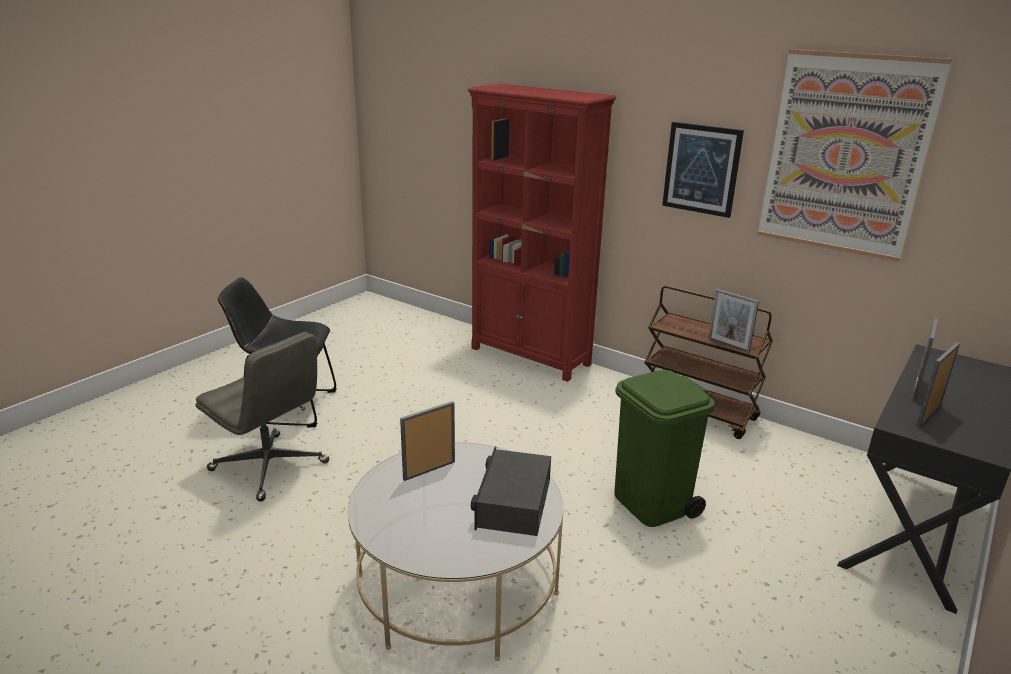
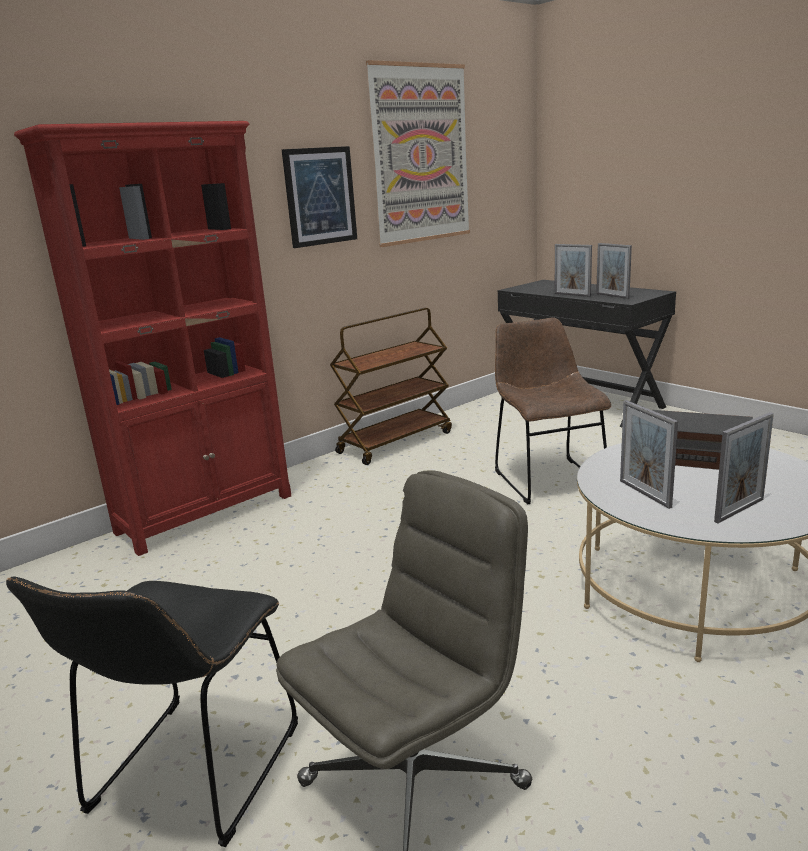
camera: 75 degrees left, 5 degrees down
green trash can [614,370,715,527] -> brown chair [495,318,611,504]
picture frame [708,289,759,352] -> picture frame moved to [714,412,774,523]

